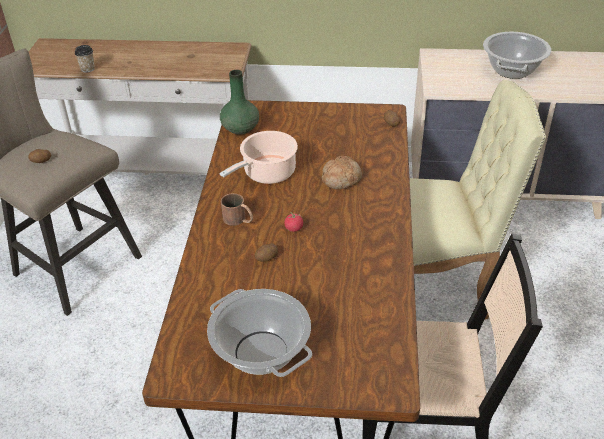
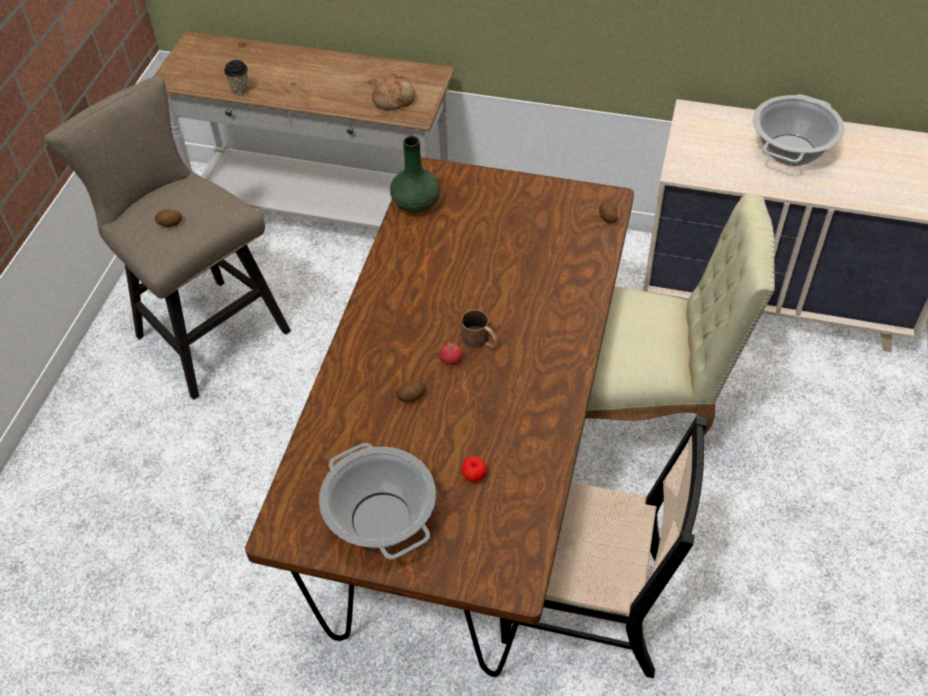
camera: 10 degrees right, 10 degrees up
cooking pot [220,131,298,184] -> none
brown mug [221,193,253,226] -> brown mug moved to [461,310,498,349]
bread [322,156,362,189] -> bread moved to [372,74,415,110]
none -> apple [461,456,487,482]

